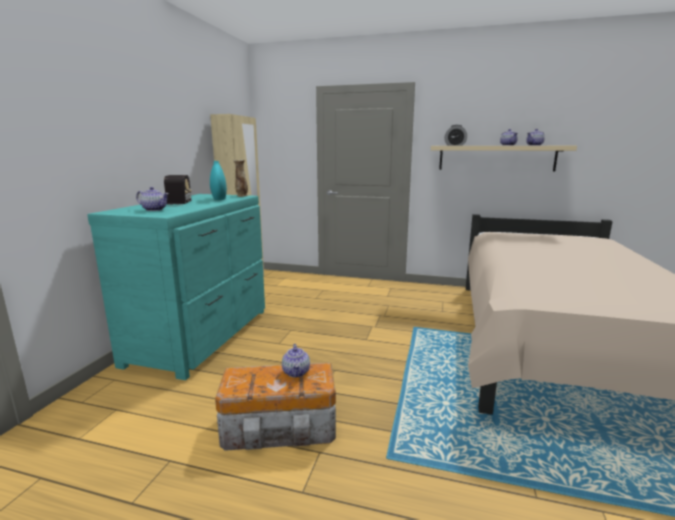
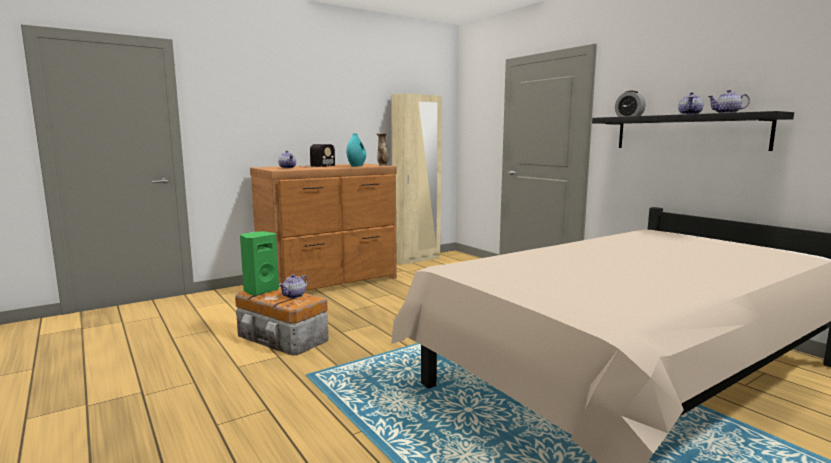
camera: 40 degrees right, 5 degrees down
turquoise dresser [87,194,265,380] -> brown dresser [250,164,397,291]
beige shelf [431,146,577,171] -> black shelf [592,111,794,151]
none -> green speaker [240,231,279,296]

